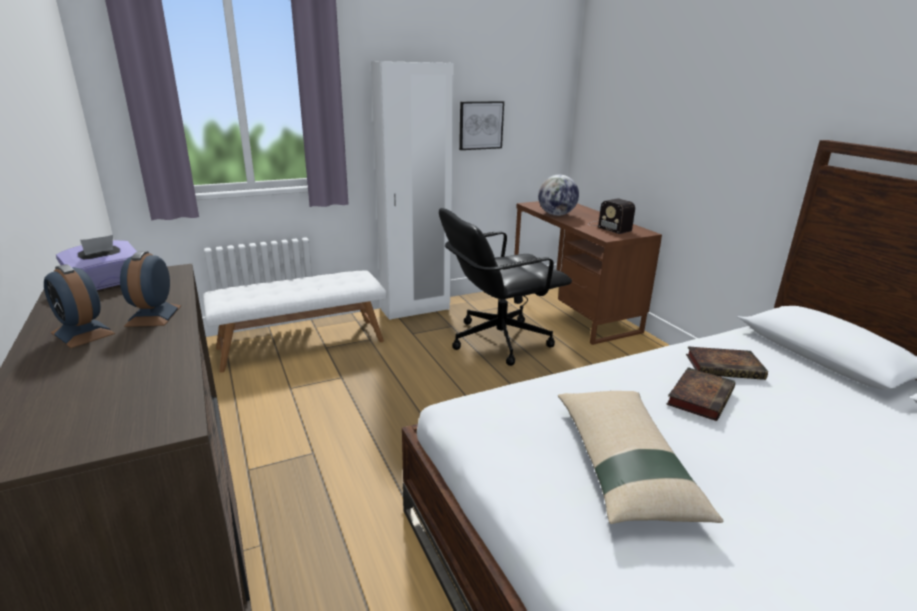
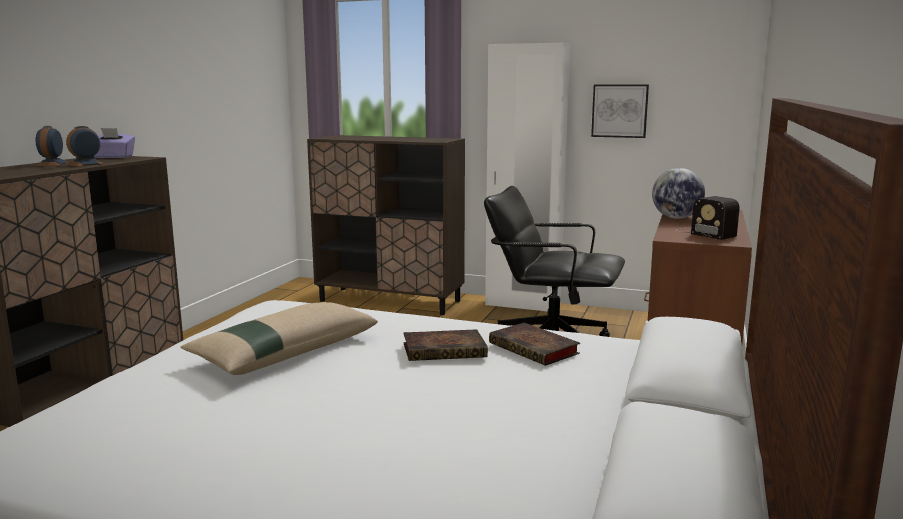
camera: 45 degrees right, 10 degrees down
white bench [203,270,386,373] -> brown cabinet [307,135,465,315]
radio [588,198,635,234] -> radio turned 45 degrees counterclockwise [676,196,740,240]

